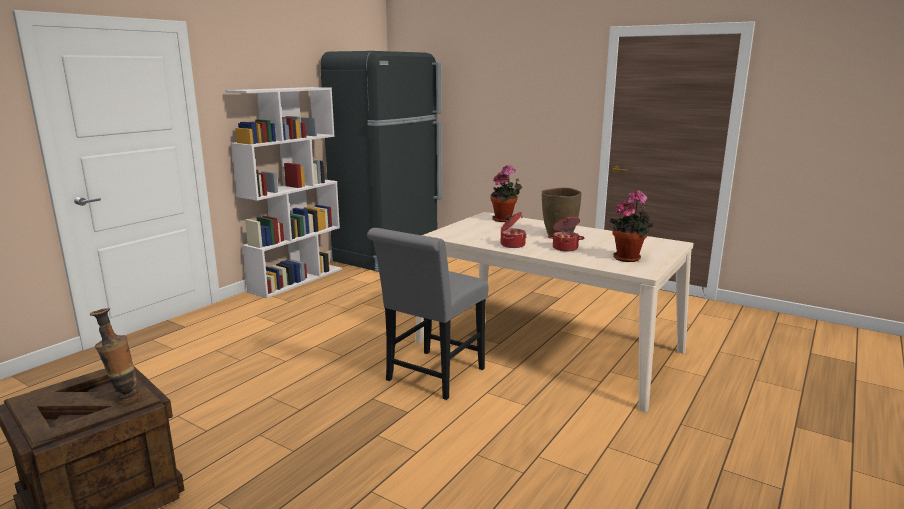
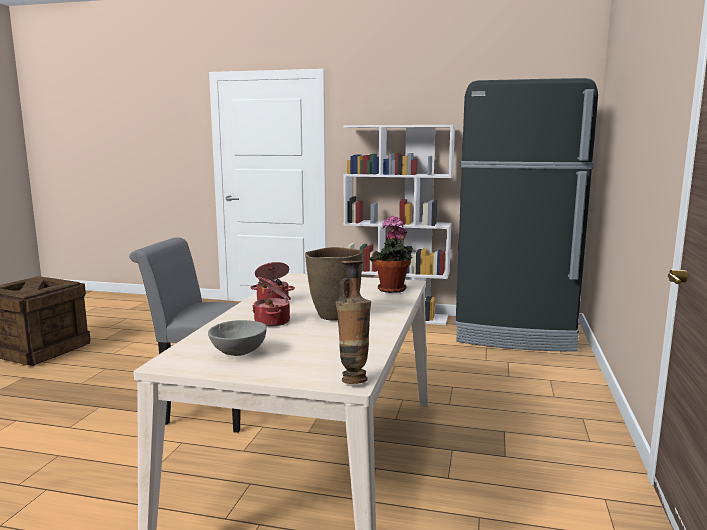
camera: 70 degrees right, 5 degrees down
vase [90,308,141,404] -> vase moved to [336,260,371,384]
potted plant [609,190,653,262] -> grey bowl [208,320,267,356]

